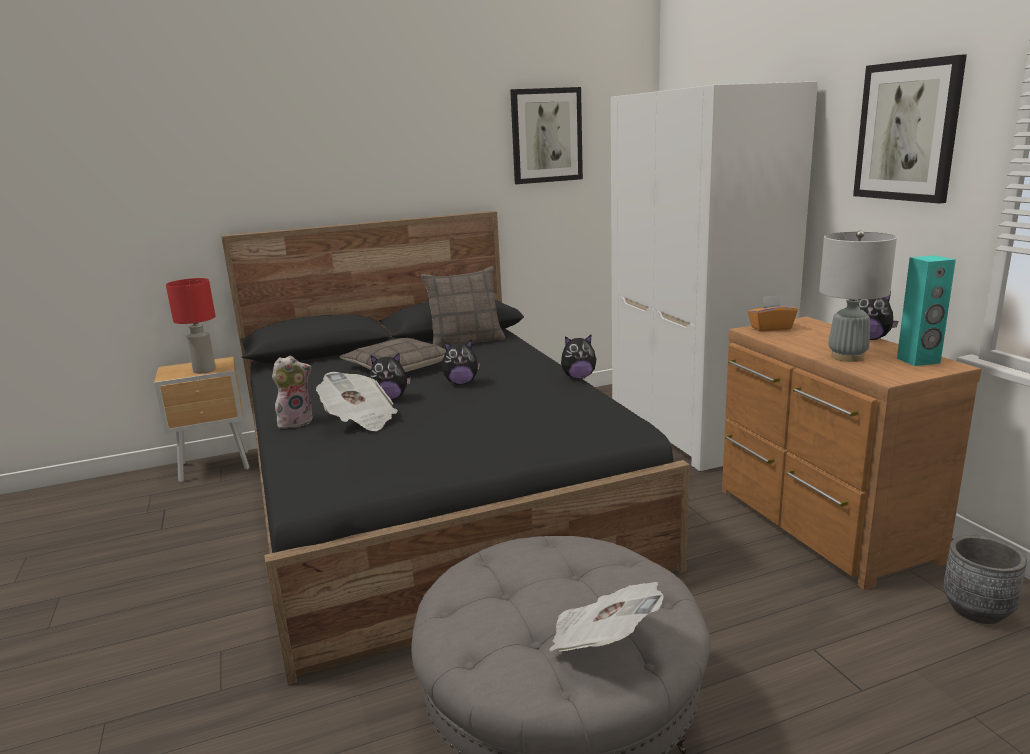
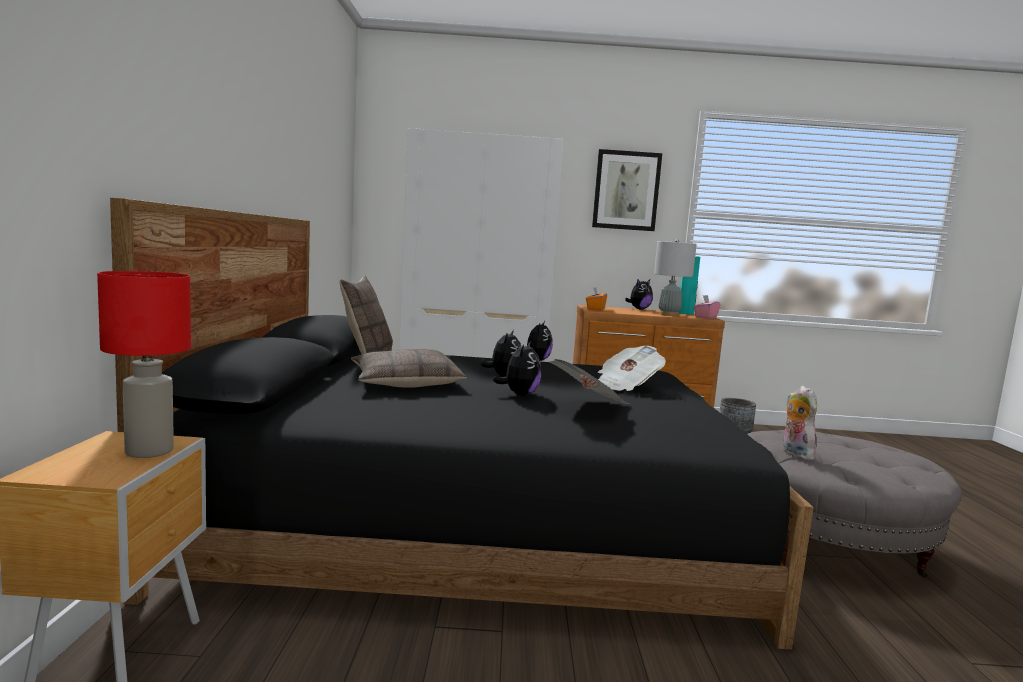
camera: 70 degrees left, 10 degrees down
plush toy [272,356,313,429] -> plush toy moved to [782,386,819,460]
picture [510,87,583,184] -> none
newspaper [549,582,664,651] -> newspaper moved to [598,346,666,391]
none -> pink tissue box [694,295,721,319]

